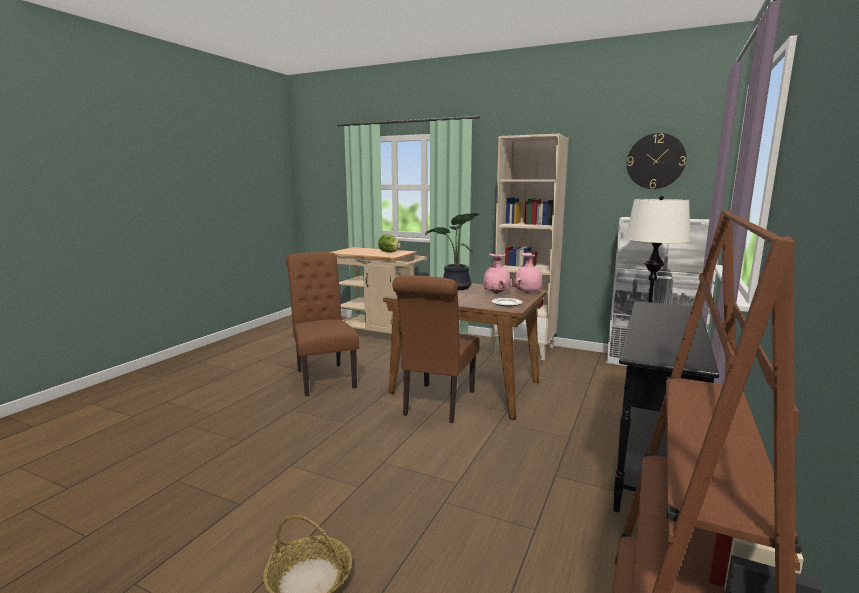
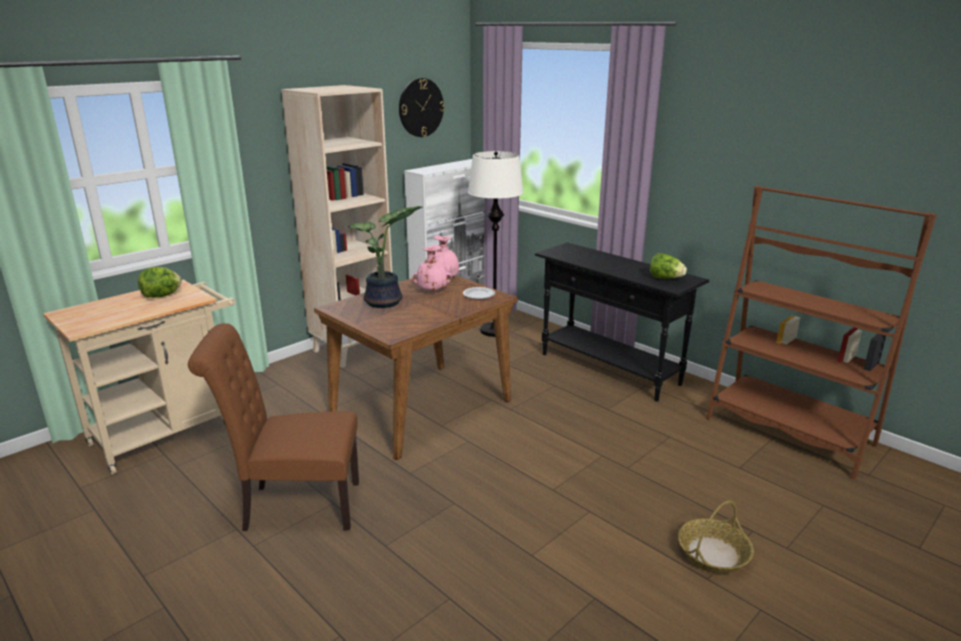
camera: 70 degrees left, 10 degrees up
brown chair [392,275,479,423] -> none
none -> lettuce [650,253,687,279]

